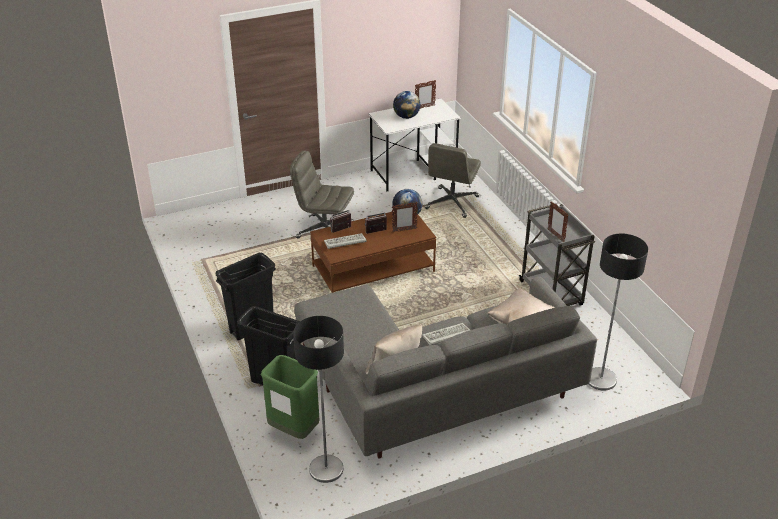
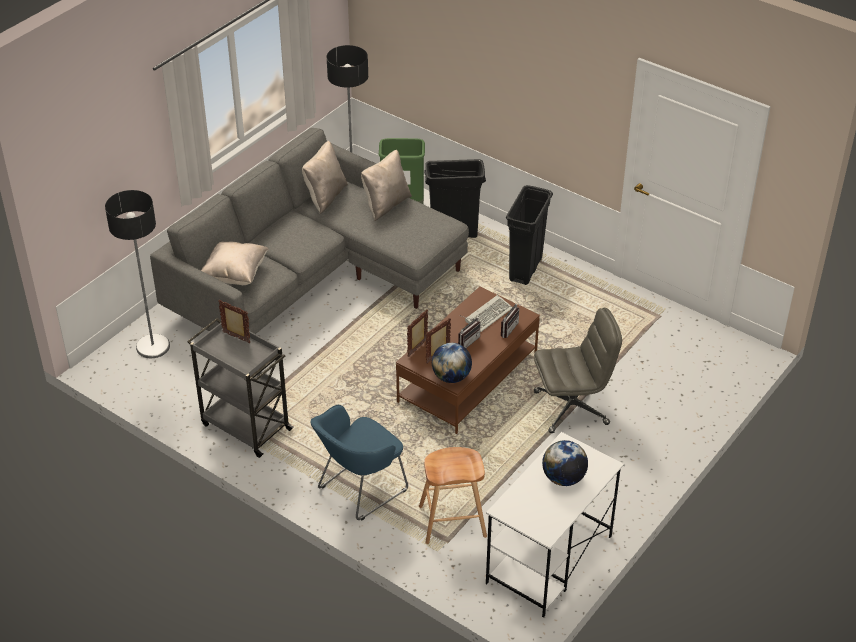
camera: 150 degrees right, 5 degrees up
picture frame [415,80,436,109] -> picture frame moved to [407,309,428,357]
keyboard [422,323,470,346] -> none
grey office chair [425,143,481,218] -> brown stool [419,447,487,544]
none -> blue armchair [310,405,408,520]
none -> beige pillow [361,150,412,221]

